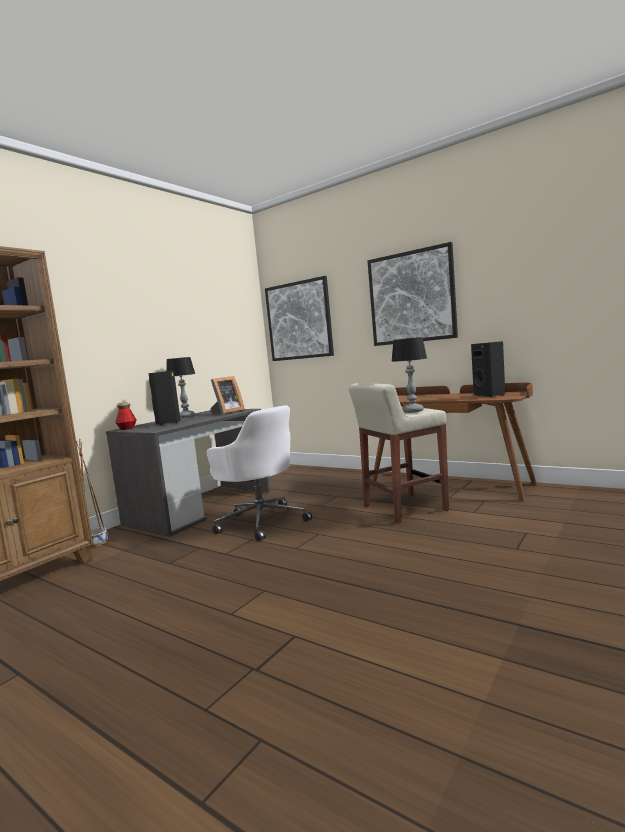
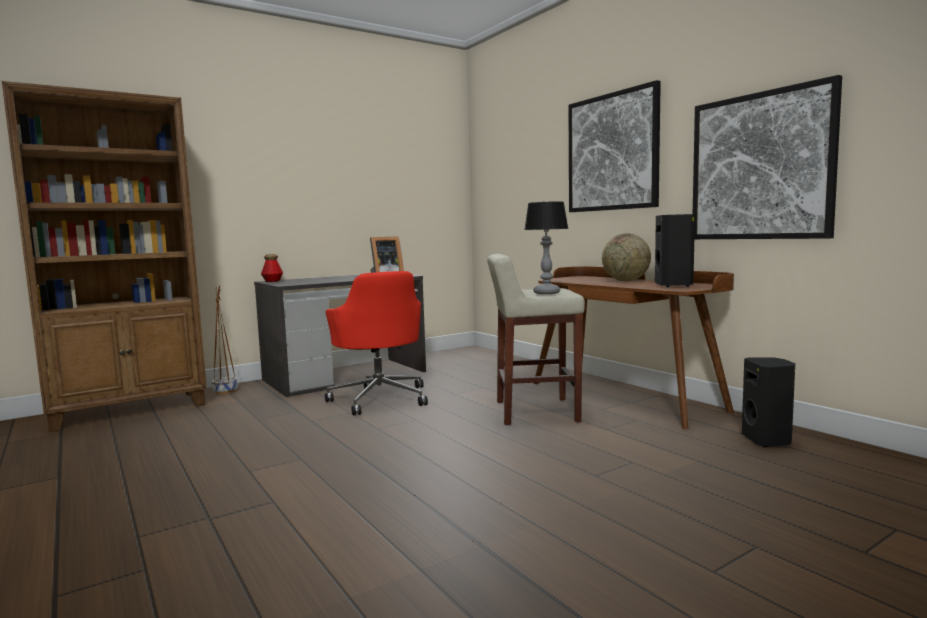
camera: 20 degrees right, 0 degrees up
black speaker [149,371,181,425] -> black speaker moved to [742,357,795,447]
table lamp [166,357,195,418] -> none
white office chair [207,405,312,541] -> red office chair [325,271,428,416]
picture [265,276,334,361] -> picture moved to [693,75,842,239]
none -> globe [602,234,651,281]

